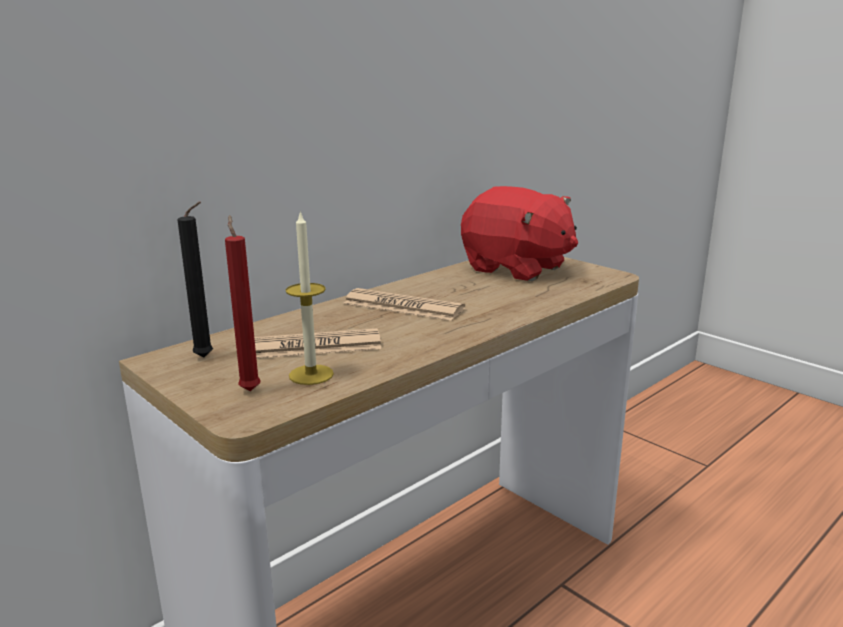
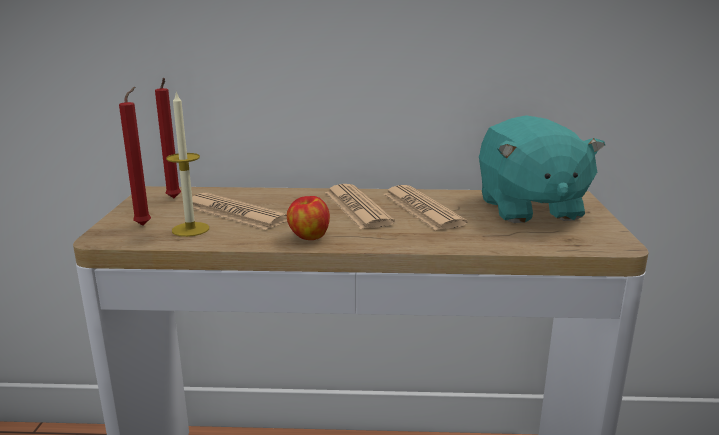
camera: 45 degrees right, 0 degrees up
black candle [177,202,213,357] -> red candle [155,78,181,198]
red plush toy [461,186,578,281] -> turquoise plush toy [479,115,605,223]
none -> apple [287,196,330,240]
none -> newspaper [383,185,468,230]

